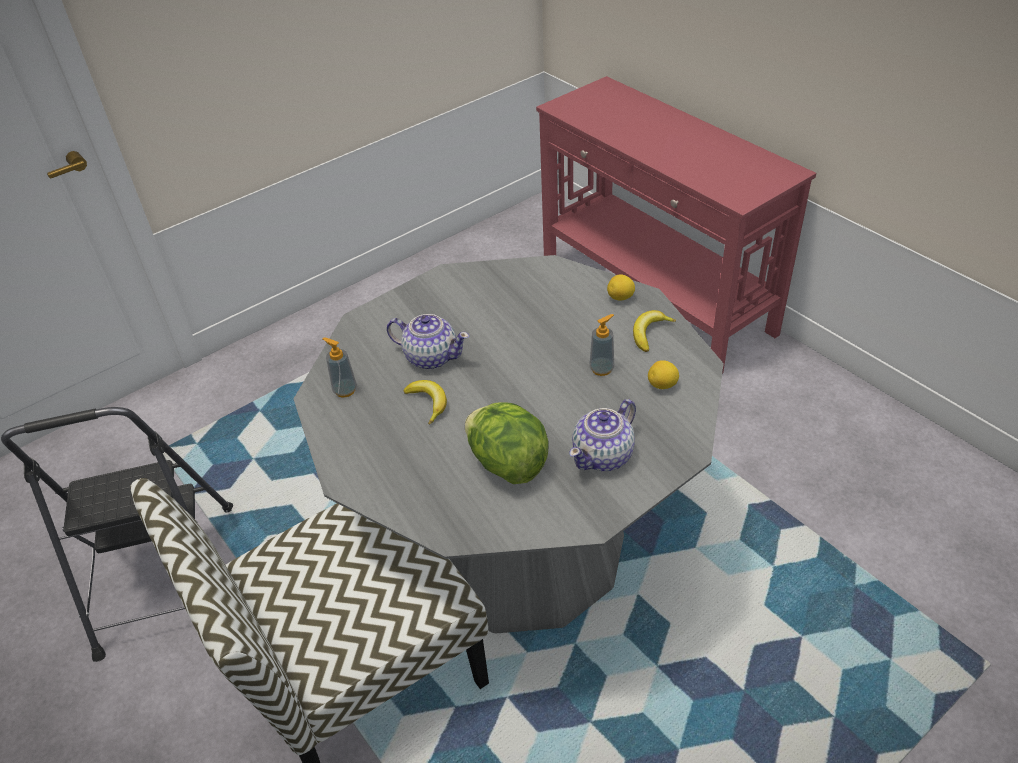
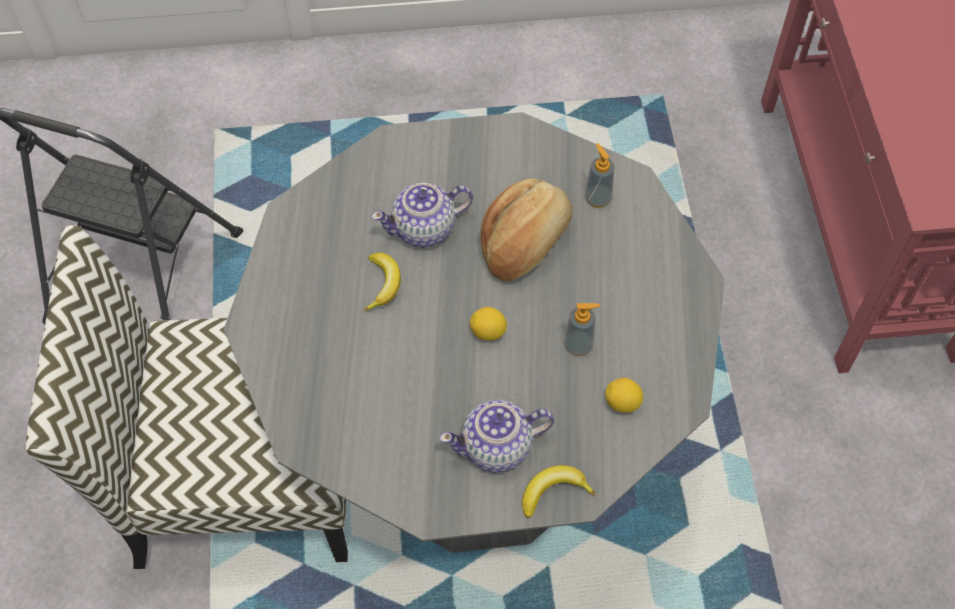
camera: 30 degrees right, 15 degrees up
soap dispenser [322,337,357,398] -> soap dispenser moved to [585,143,614,208]
teapot [387,314,469,369] -> teapot turned 105 degrees clockwise [371,182,473,247]
lettuce [465,402,549,484] -> none
lemon [607,275,635,301] -> lemon moved to [470,307,507,340]
banana [633,310,676,352] -> banana moved to [522,465,596,518]
none -> bread [481,178,573,281]

